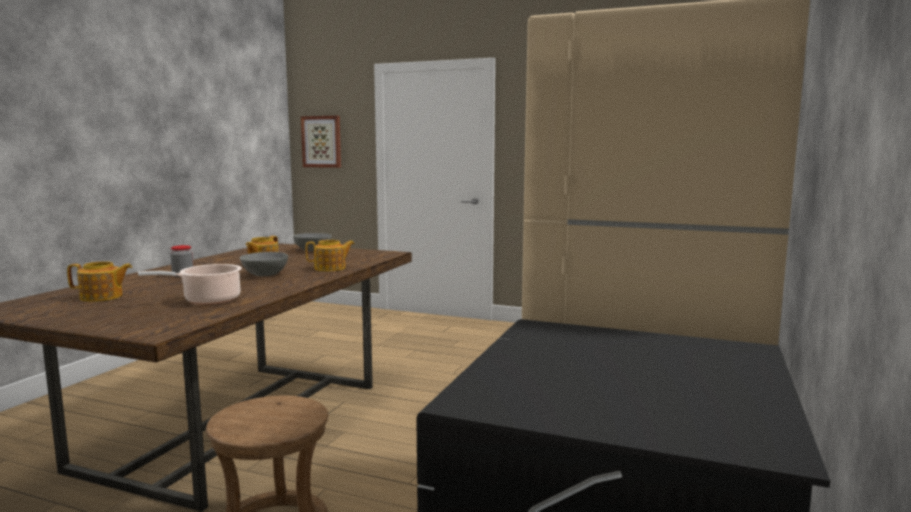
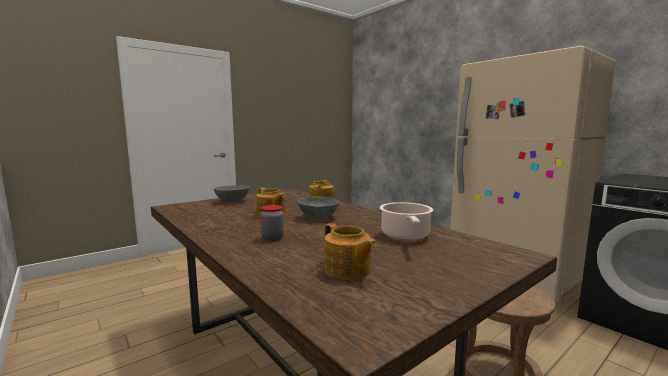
camera: 60 degrees left, 0 degrees up
teapot [67,261,132,302] -> teapot turned 120 degrees clockwise [324,223,376,280]
picture [301,116,341,168] -> none

